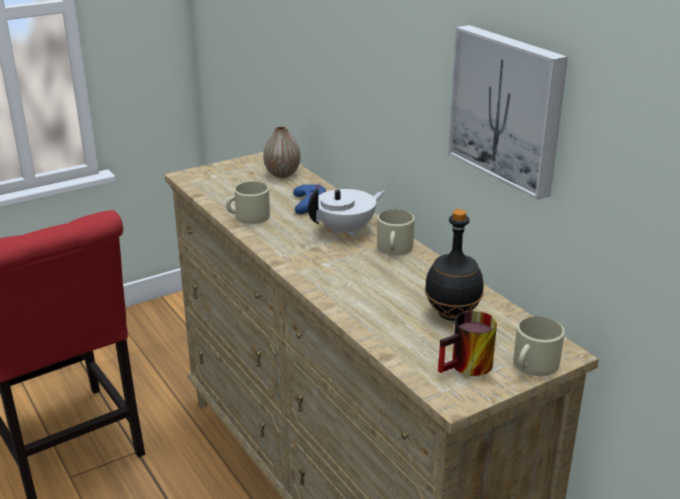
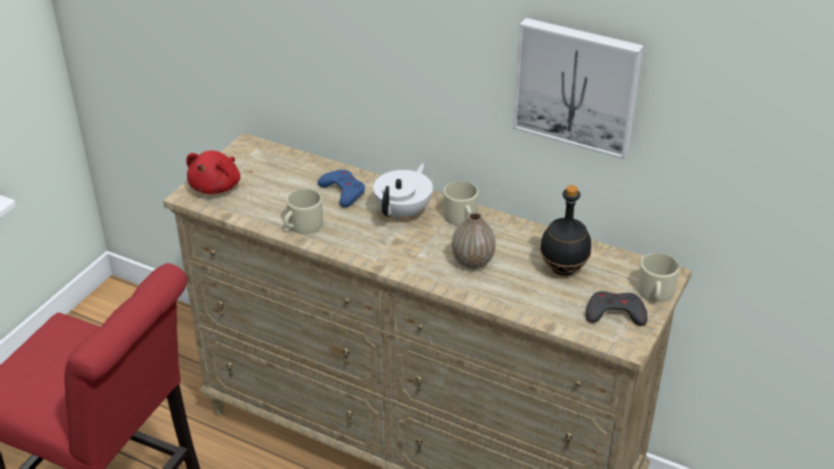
camera: 30 degrees left, 10 degrees up
vase [263,126,301,178] -> vase moved to [452,212,496,269]
mug [438,311,497,376] -> grey game controller [586,291,648,326]
none -> red plush toy [186,151,240,194]

